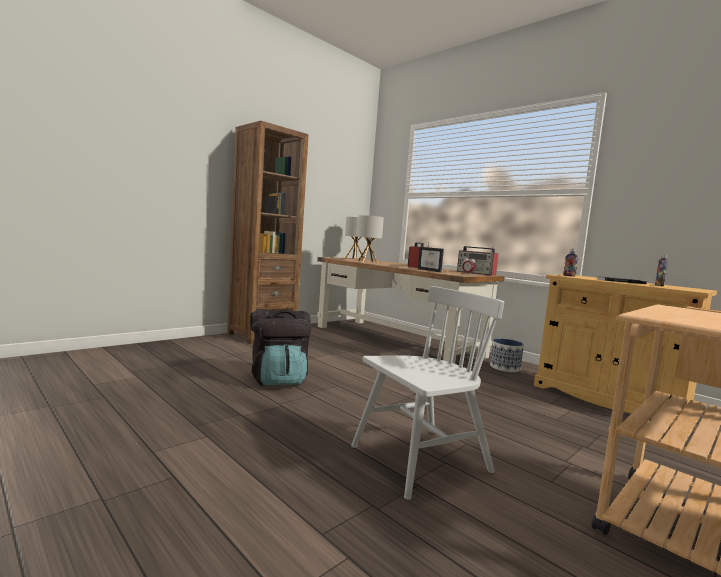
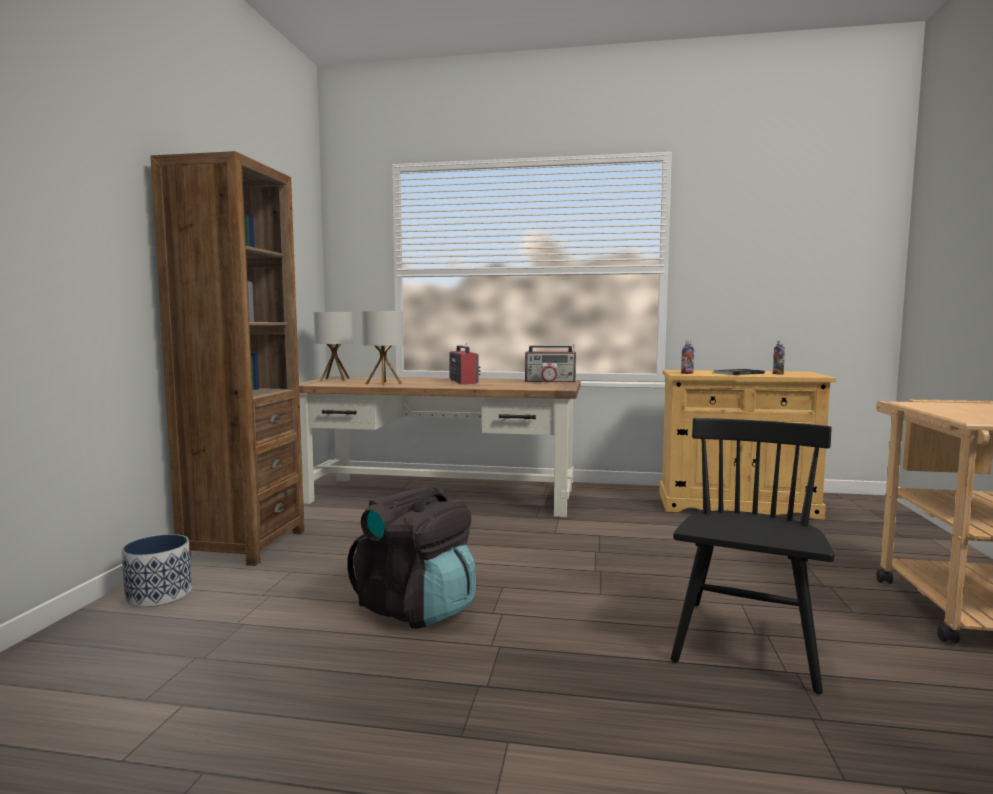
camera: 35 degrees left, 0 degrees up
white chair [351,286,504,500] -> black chair [671,418,835,694]
picture frame [418,247,444,272] -> none
planter [490,338,524,372] -> planter moved to [122,534,192,607]

